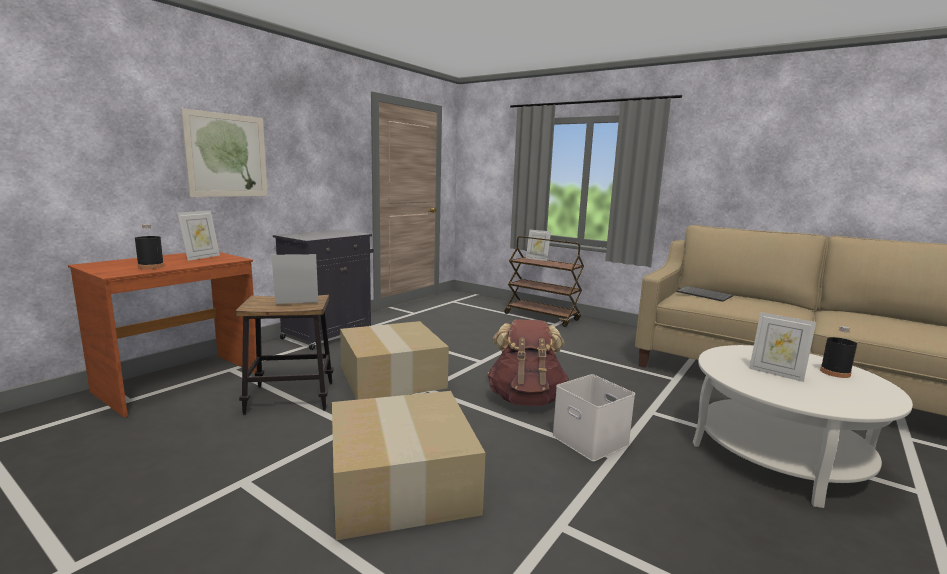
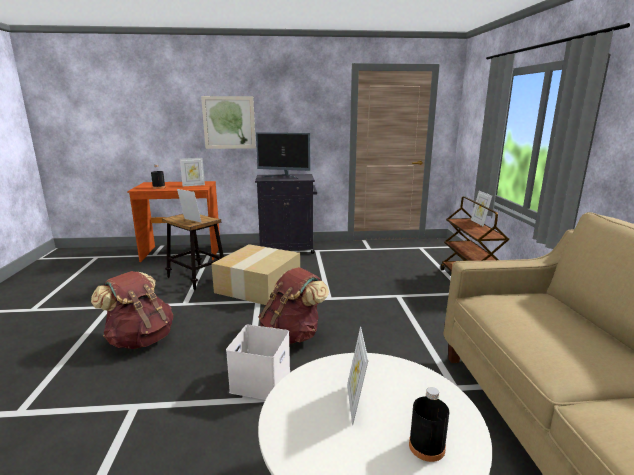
camera: 50 degrees right, 5 degrees up
cardboard box [332,391,485,540] -> brown backpack [91,271,173,349]
keyboard [676,286,733,302] -> none
none -> monitor [256,132,310,179]

